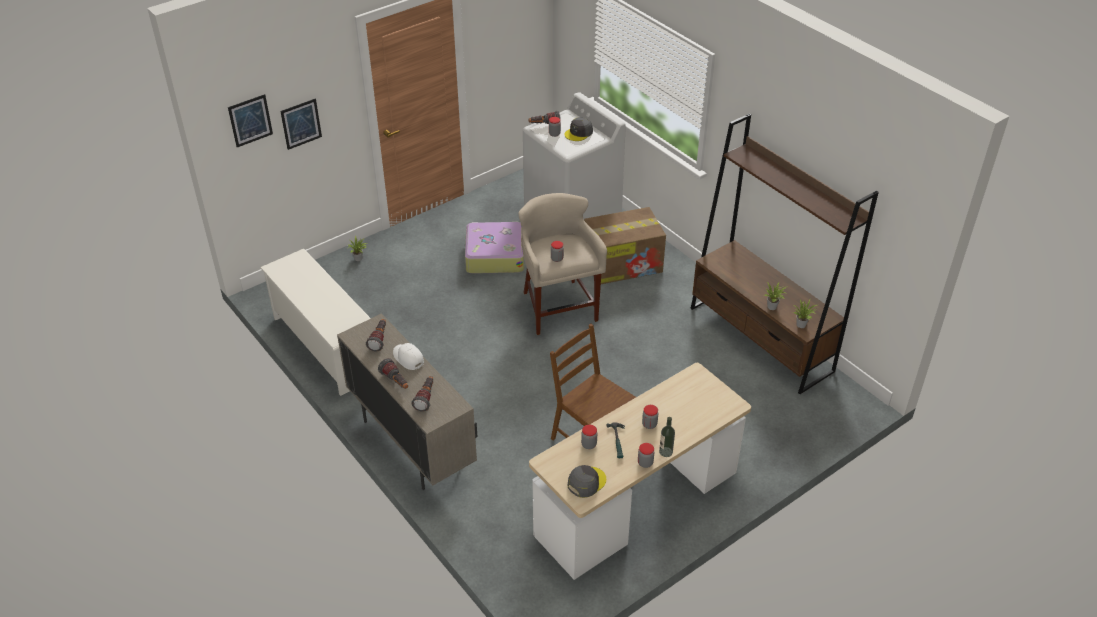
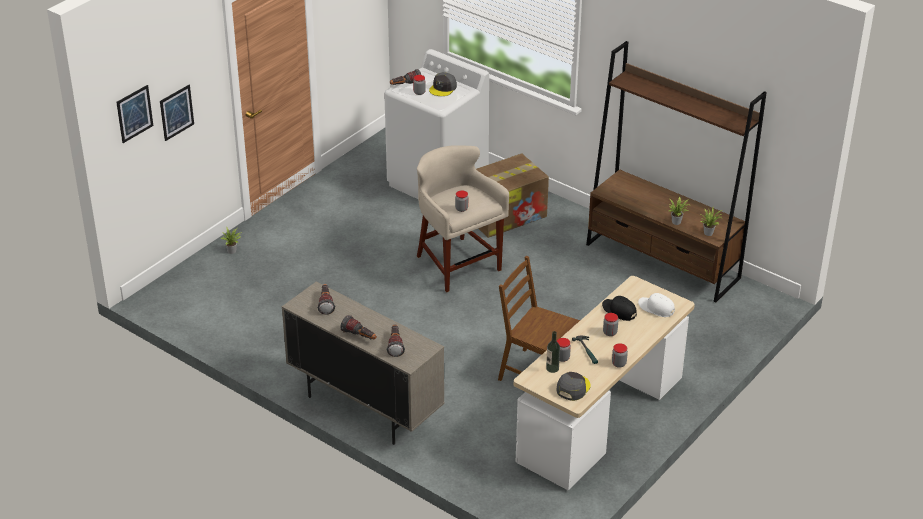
camera: 15 degrees left, 5 degrees down
white shoe rack [260,249,371,396] -> none
white cap [393,343,424,370] -> white cap moved to [638,293,675,317]
suitcase [465,221,524,273] -> none
bottle [659,417,675,457] -> bottle moved to [546,331,560,373]
none -> black cap [602,296,637,321]

